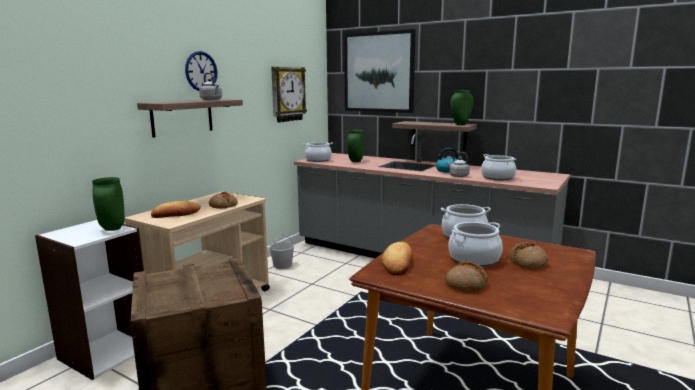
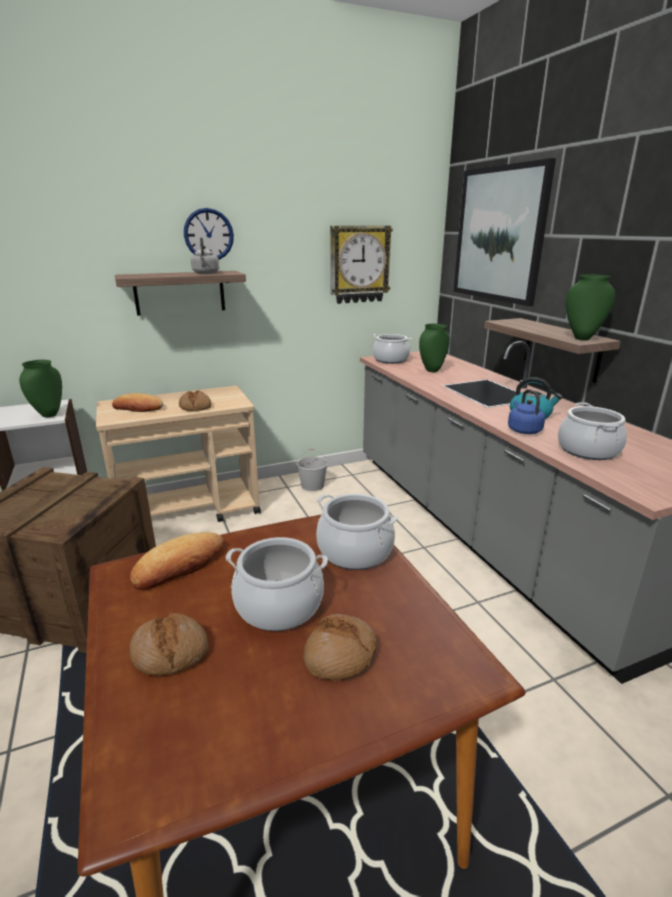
camera: 35 degrees right, 10 degrees up
grey kettle [446,152,470,177] -> blue kettle [508,389,545,434]

